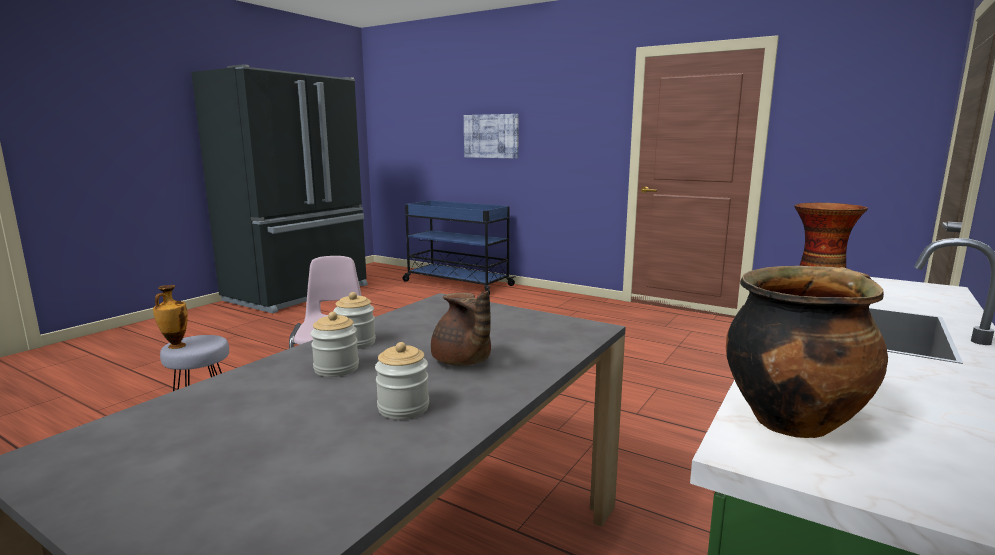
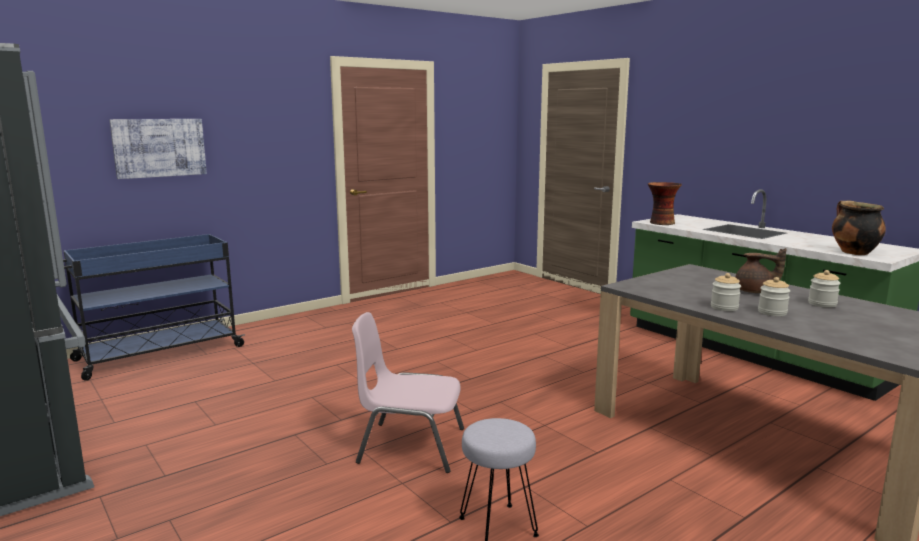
camera: 70 degrees left, 0 degrees up
vase [153,285,188,349] -> none
brown teapot [431,291,491,366] -> brown teapot turned 45 degrees clockwise [735,248,787,293]

